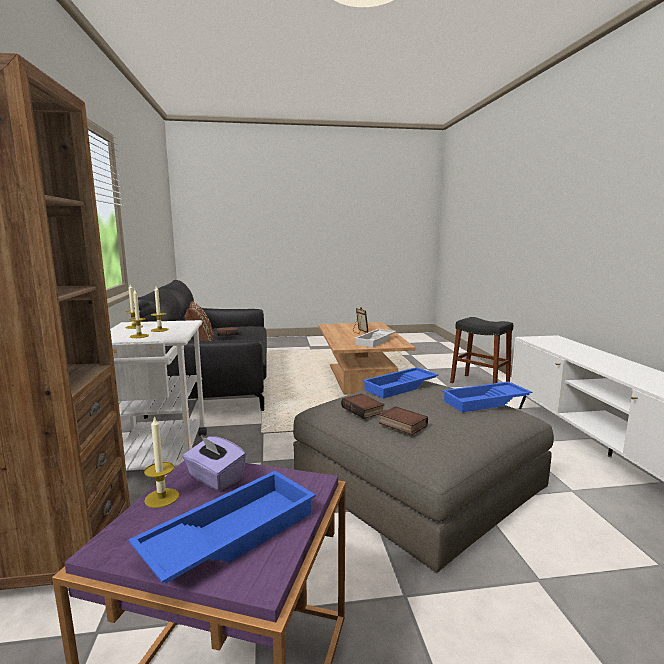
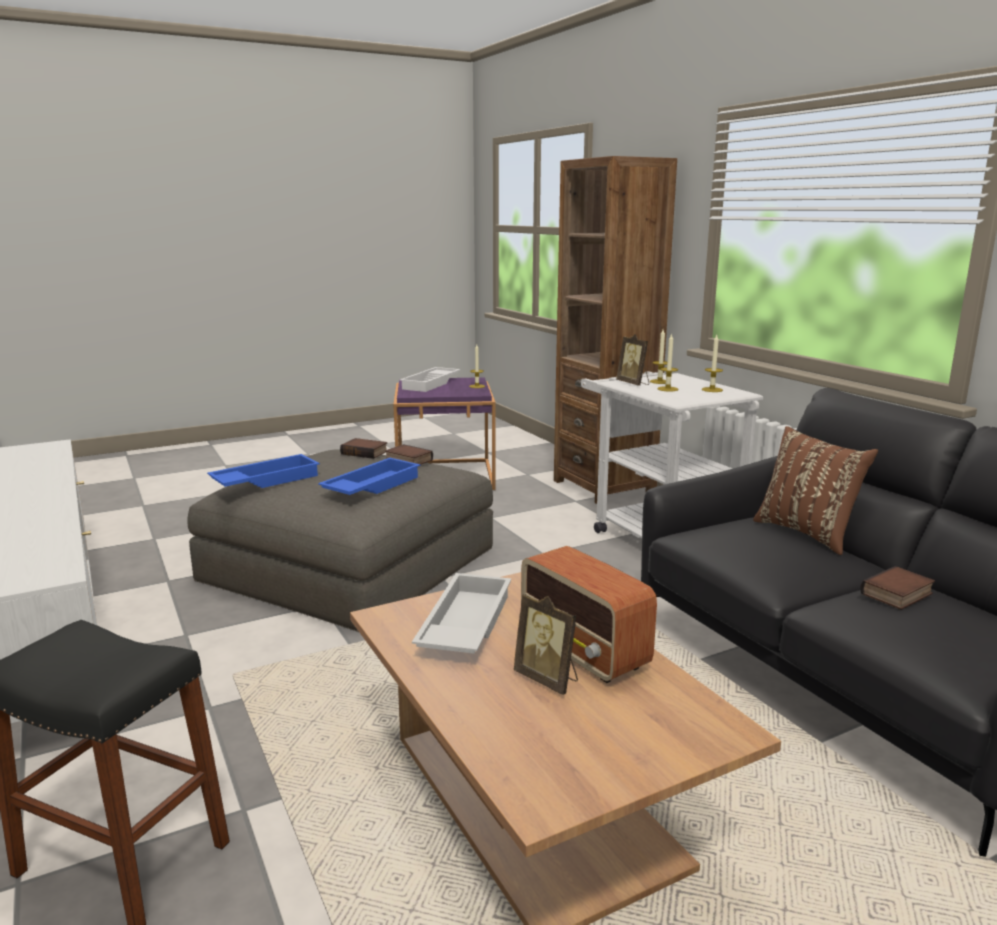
camera: 160 degrees right, 5 degrees up
blue tray [128,471,316,584] -> white tray [400,367,461,392]
purple tissue box [183,436,246,491] -> none
none -> radio [521,546,657,683]
none -> picture frame [616,334,649,386]

